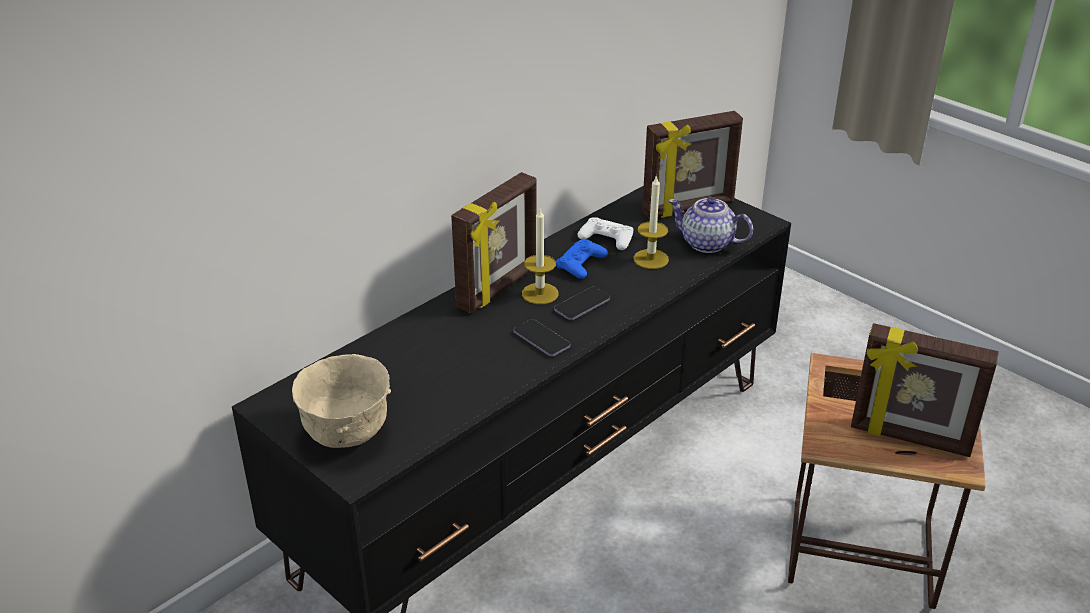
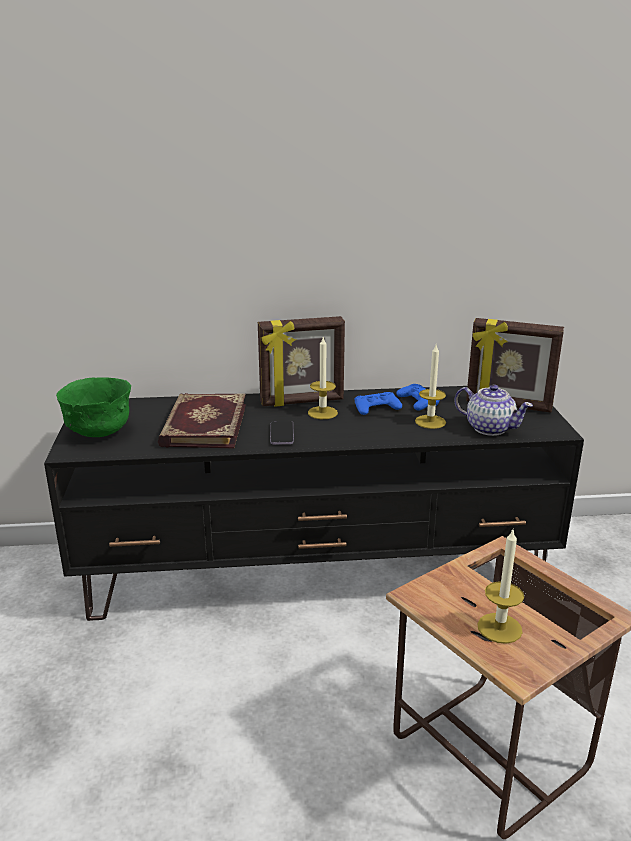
camera: 40 degrees right, 10 degrees down
beige bowl [292,354,391,448] -> green bowl [56,377,131,437]
phone [554,287,610,320] -> none
white game controller [578,217,634,250] -> blue game controller [396,384,440,410]
teapot [668,197,753,253] -> teapot turned 150 degrees clockwise [454,385,533,436]
picture frame [851,323,999,457] -> candle [478,528,524,644]
none -> book [158,393,246,449]

